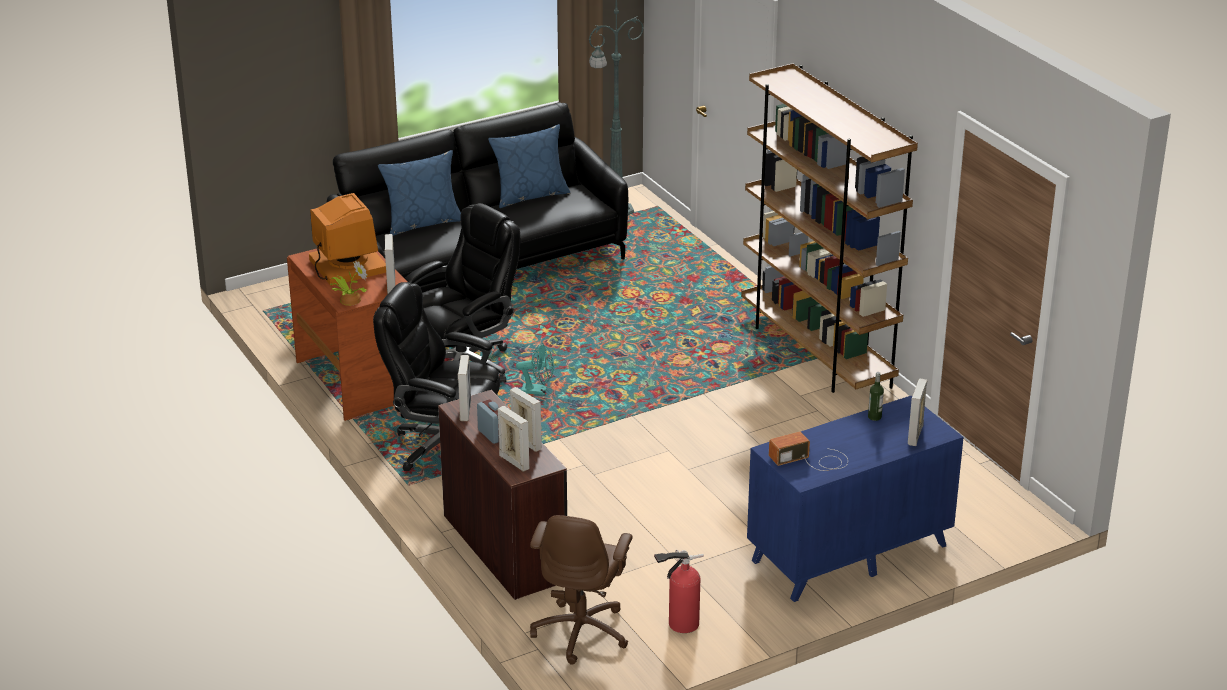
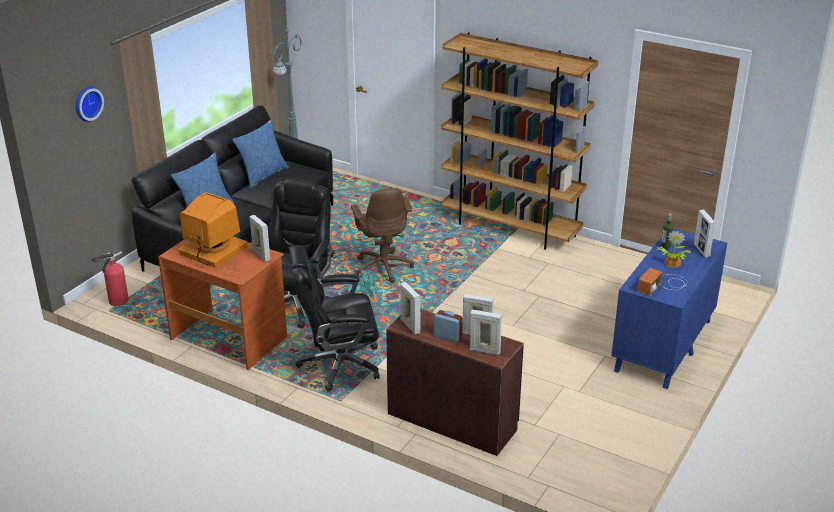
camera: 30 degrees left, 0 degrees up
potted plant [330,261,367,306] -> potted plant moved to [655,231,691,267]
brown office chair [530,515,633,665] -> brown office chair moved to [351,188,414,283]
fire extinguisher [654,550,704,633] -> fire extinguisher moved to [92,252,129,306]
none -> wall clock [76,86,104,122]

